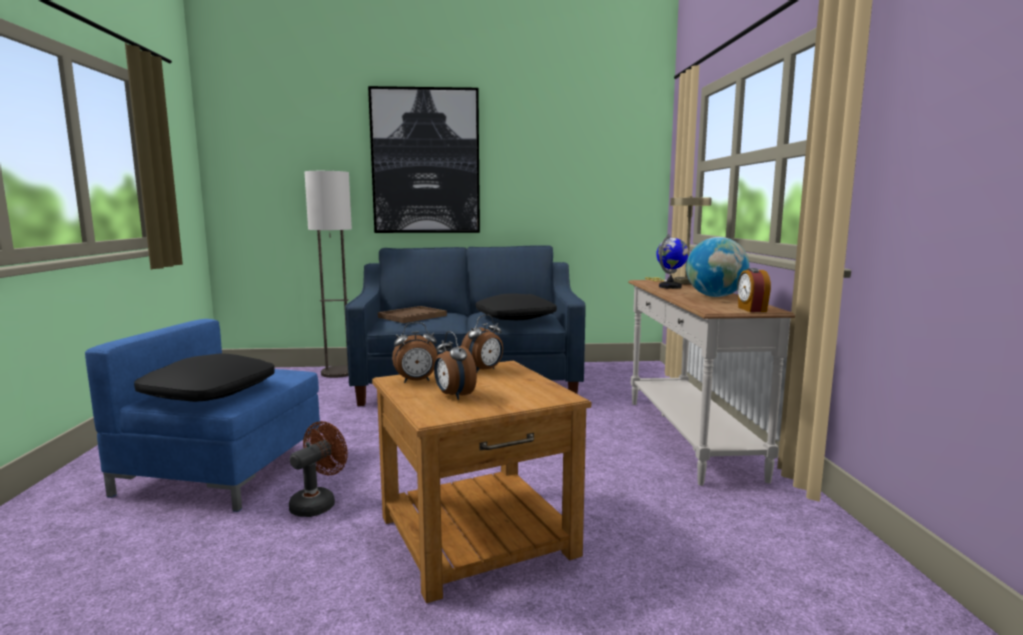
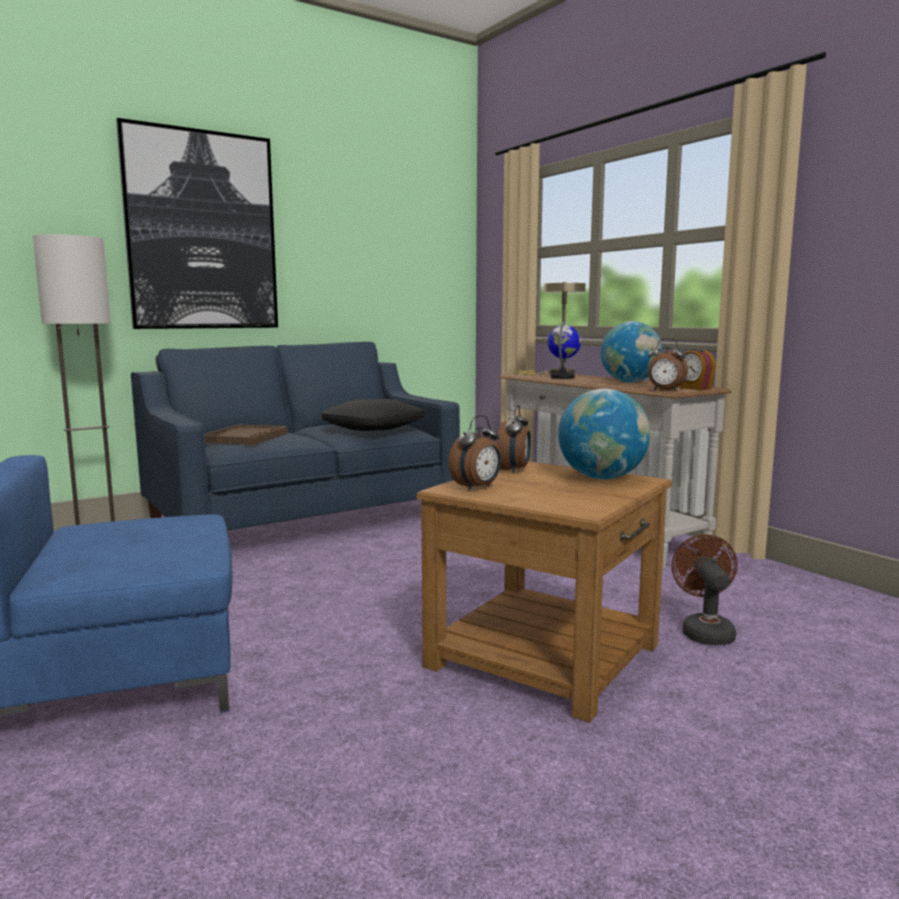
camera: 30 degrees left, 0 degrees up
black pillow [134,353,275,402] -> none
brown fan [289,421,348,517] -> brown fan moved to [672,534,738,645]
alarm clock [434,331,477,400] -> alarm clock moved to [648,338,688,391]
none -> globe [558,389,651,480]

